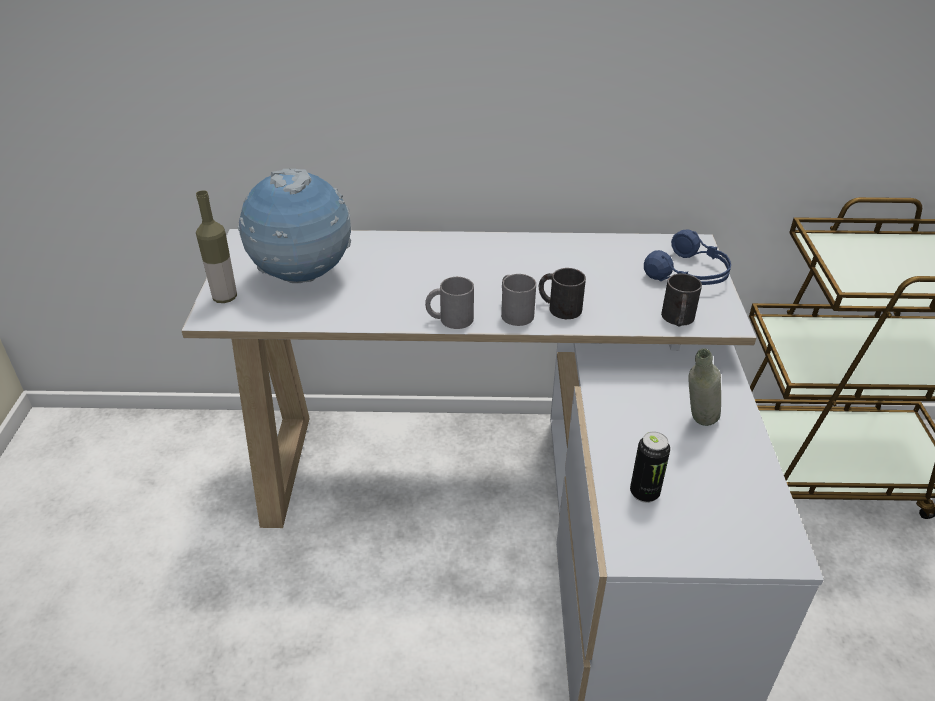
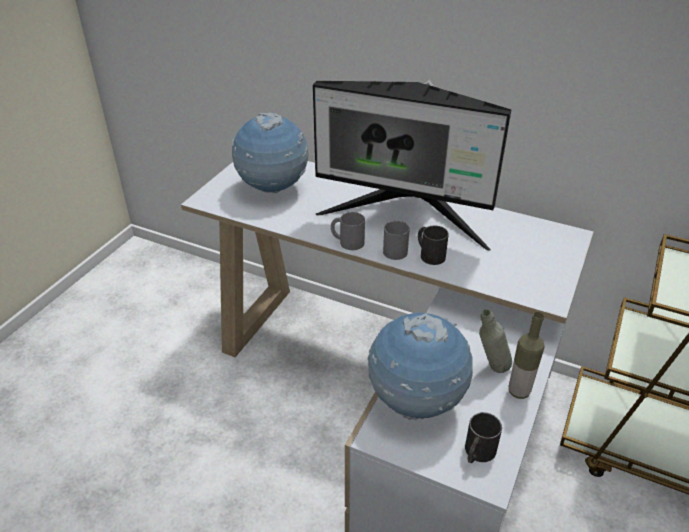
camera: 25 degrees right, 0 degrees up
bottle [196,190,237,303] -> bottle moved to [509,312,545,399]
can [630,432,670,503] -> globe [368,313,473,420]
blue headphones [644,229,731,285] -> none
black mug [661,274,702,327] -> black mug moved to [465,412,502,463]
none -> monitor [313,79,512,251]

